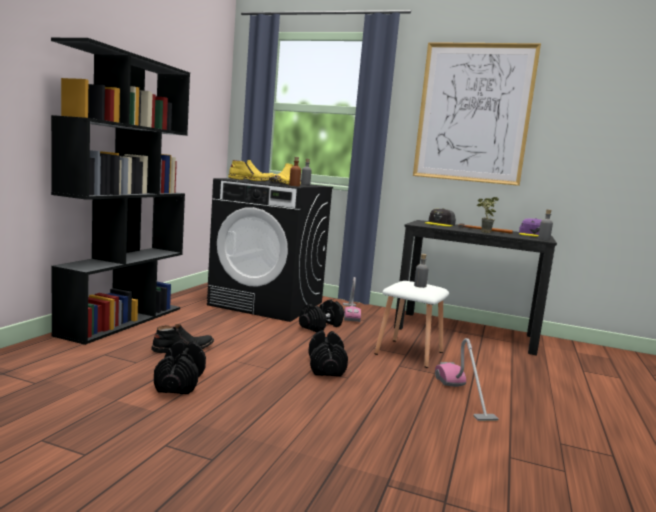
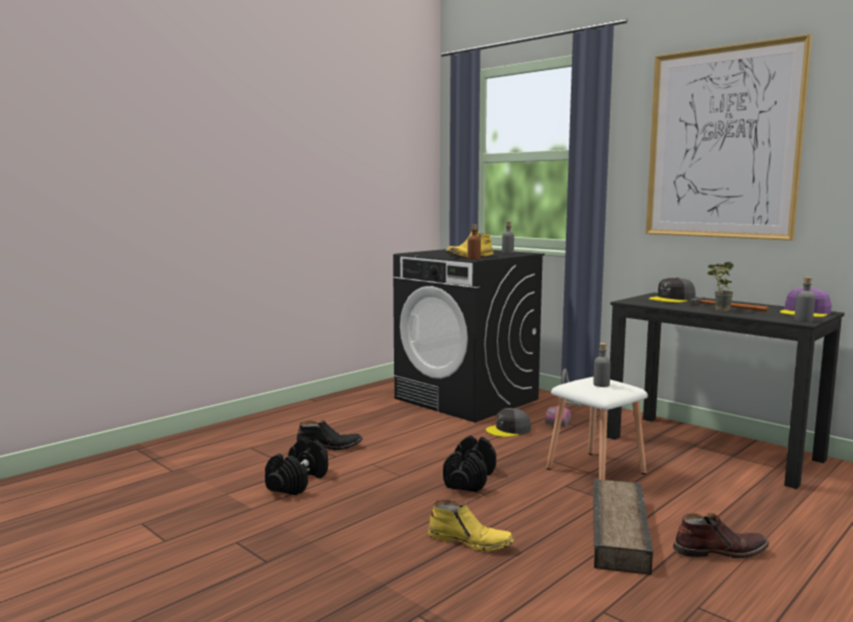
camera: 25 degrees right, 0 degrees up
black bookcase [51,38,190,345] -> none
yellow boot [228,160,274,181] -> yellow boot moved to [428,499,515,551]
black dumbbell [299,299,344,332] -> grey cap [486,408,531,437]
vacuum cleaner [435,338,498,421] -> crate [593,479,653,575]
none -> brown boot [673,513,769,558]

